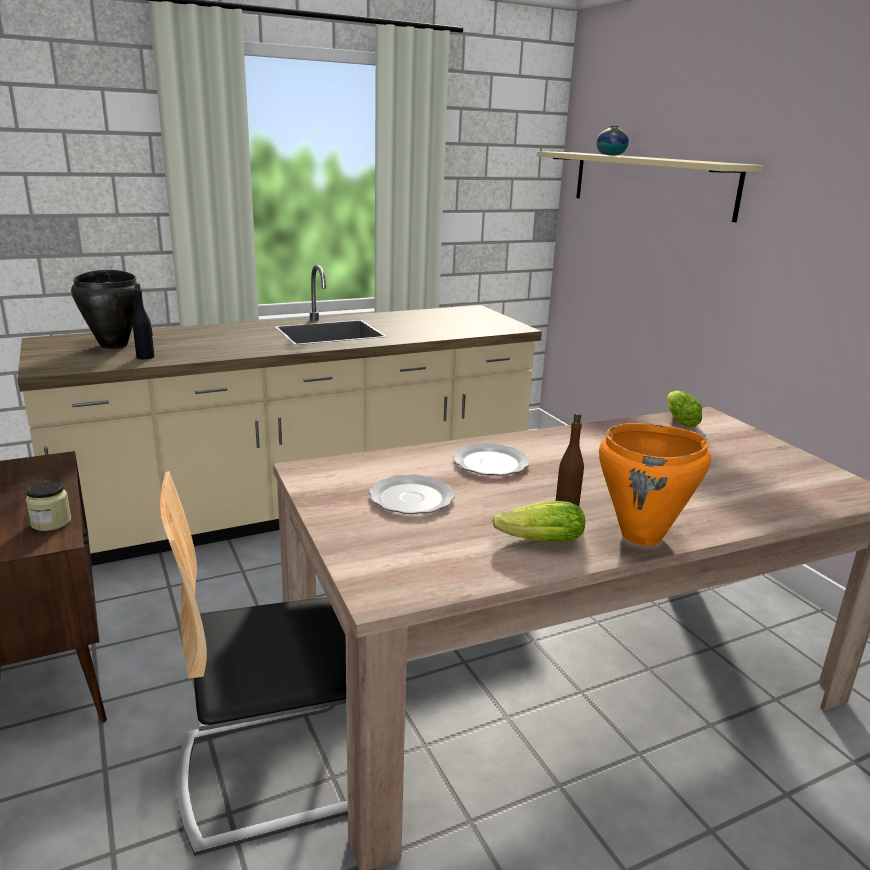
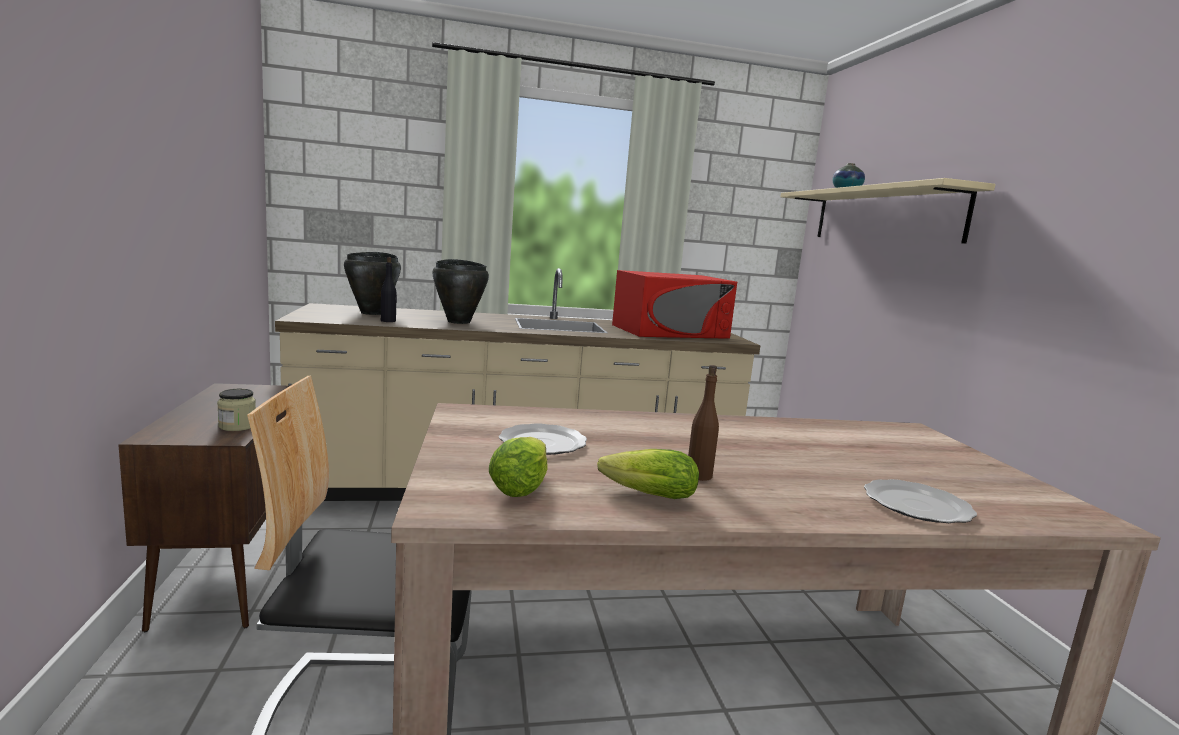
camera: 15 degrees right, 10 degrees down
plate [453,443,530,476] -> plate moved to [864,479,977,523]
orange cooking pot [599,423,711,546] -> none
lettuce [667,391,702,427] -> lettuce moved to [489,437,547,497]
none -> black cooking pot [432,259,489,324]
none -> red microwave [612,270,737,339]

